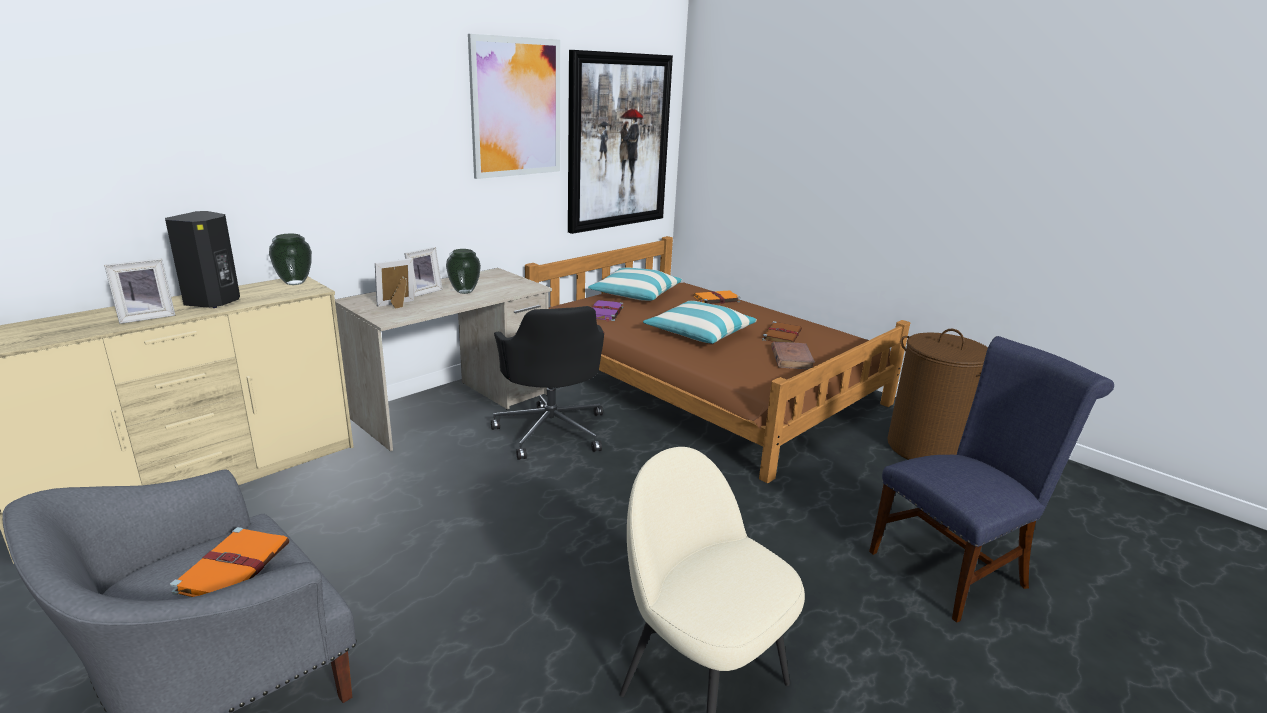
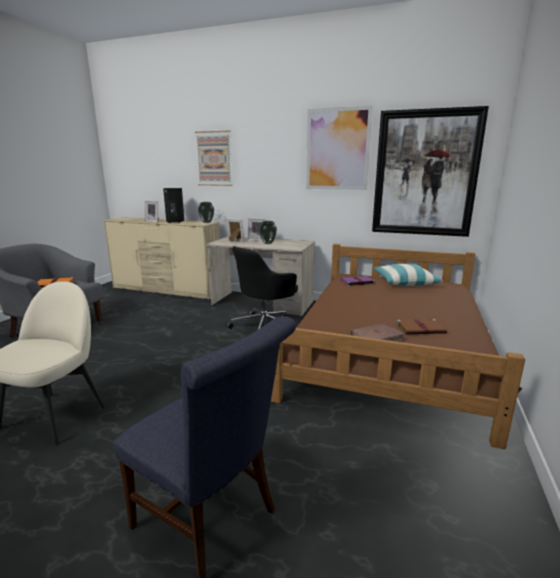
camera: 65 degrees right, 5 degrees down
pillow [643,301,757,344] -> none
orange book [694,290,741,304] -> none
brown laundry basket [887,329,988,460] -> none
none -> picture [195,130,233,186]

